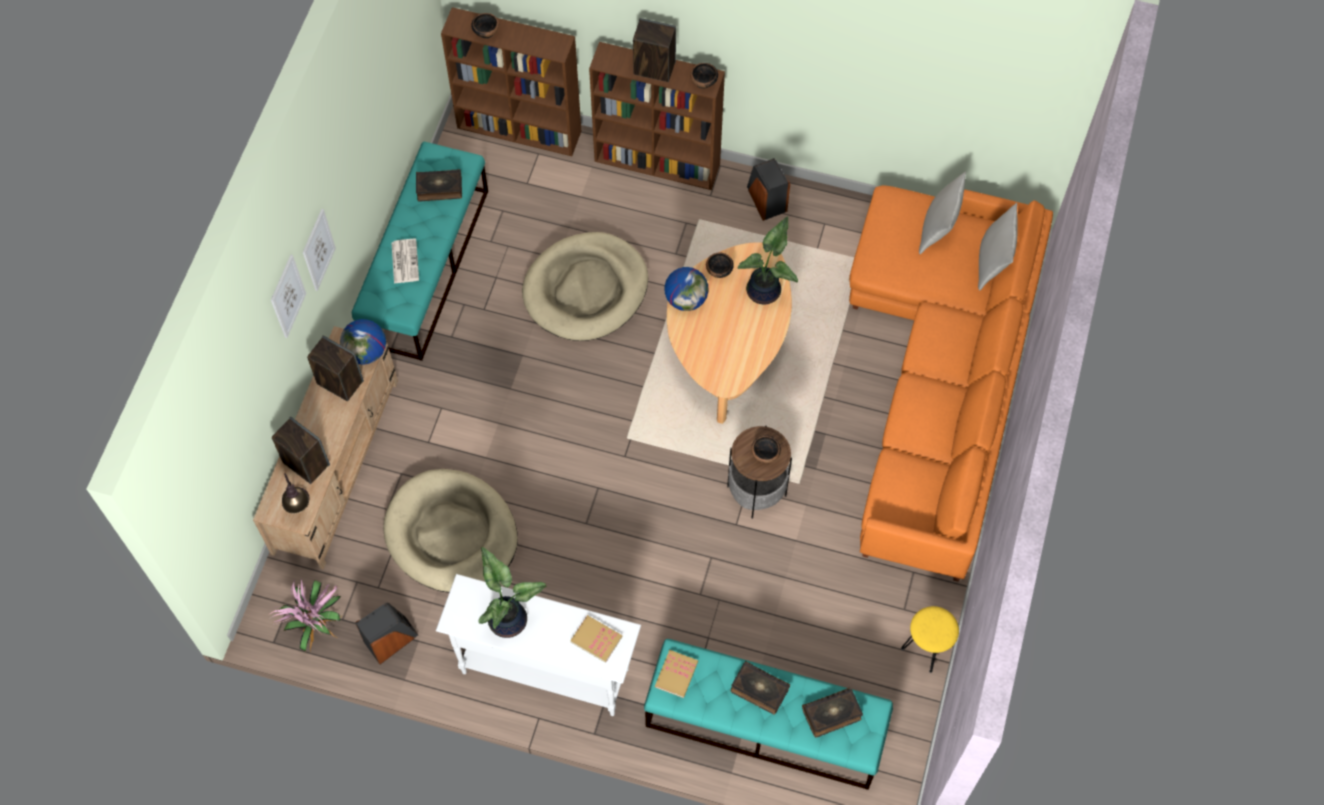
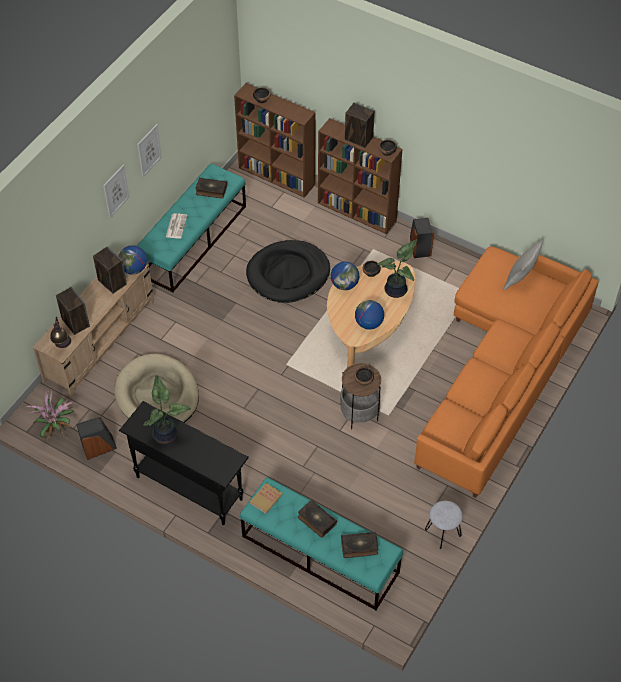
camera: 15 degrees right, 10 degrees down
picture [271,255,306,338] -> picture moved to [137,124,162,177]
white console table [436,574,641,716] -> black console table [119,401,249,525]
beige dog bed [522,232,648,341] -> black dog bed [246,240,330,303]
book [570,615,622,663] -> none
yellow stool [901,606,959,673] -> grey stool [425,501,463,549]
grey pillow [978,203,1018,291] -> none
none -> globe [355,300,384,330]

